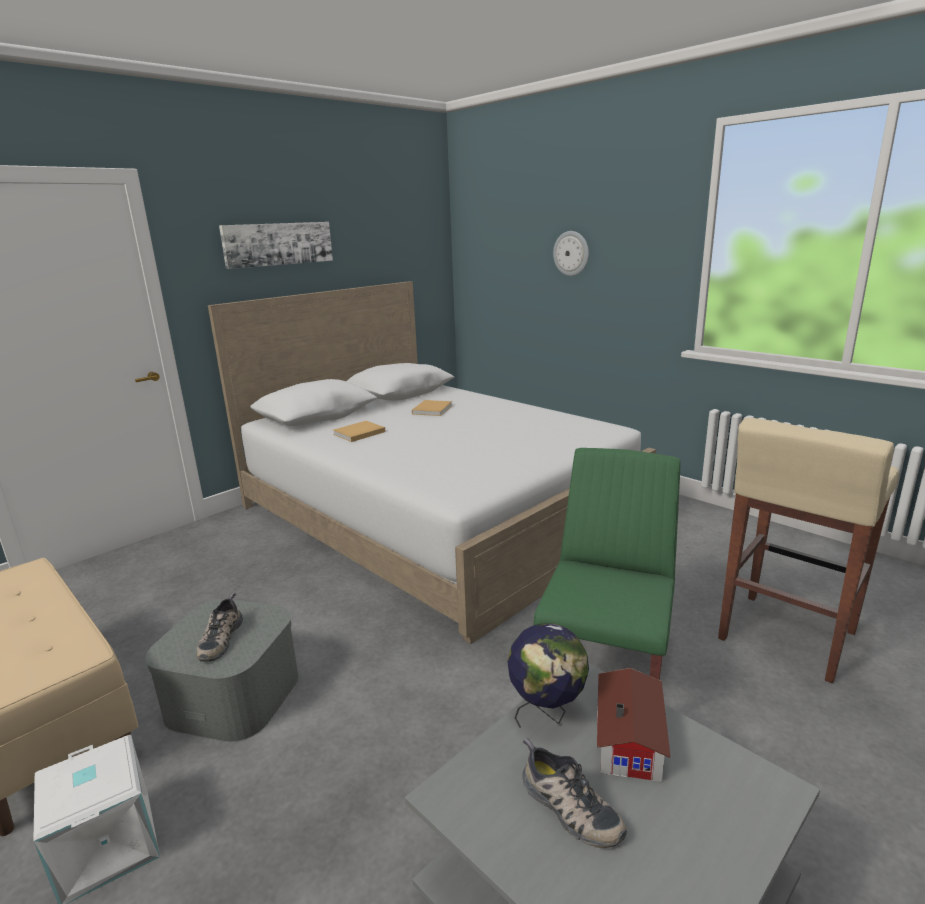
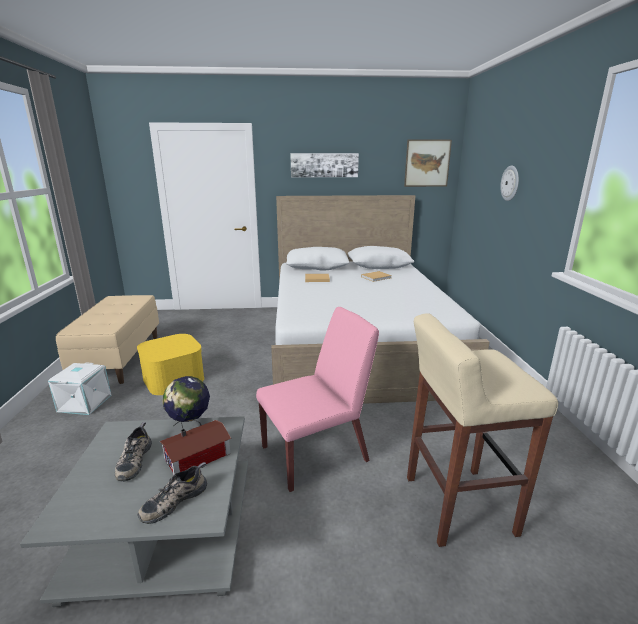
camera: 40 degrees right, 0 degrees up
grey storage box [145,599,299,742] -> yellow storage box [137,334,204,395]
shoe [196,593,243,662] -> shoe moved to [137,462,207,524]
green chair [534,448,681,680] -> pink chair [256,307,379,492]
none -> picture [404,139,452,187]

